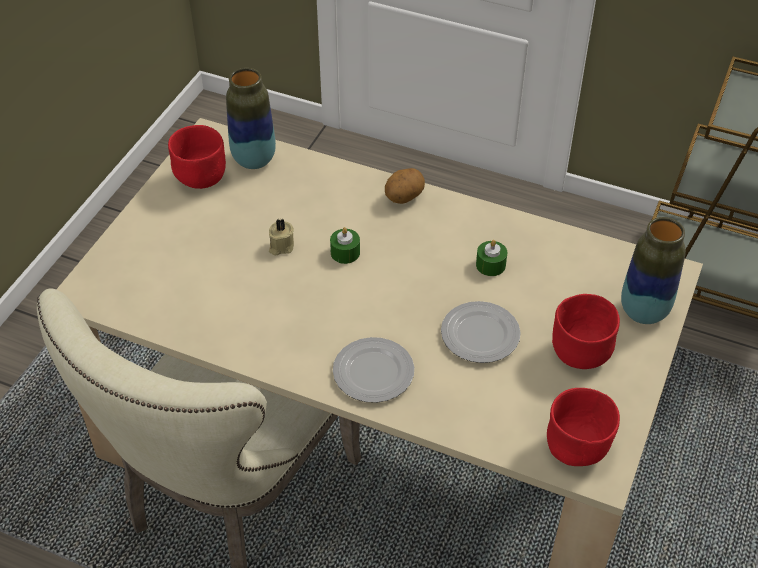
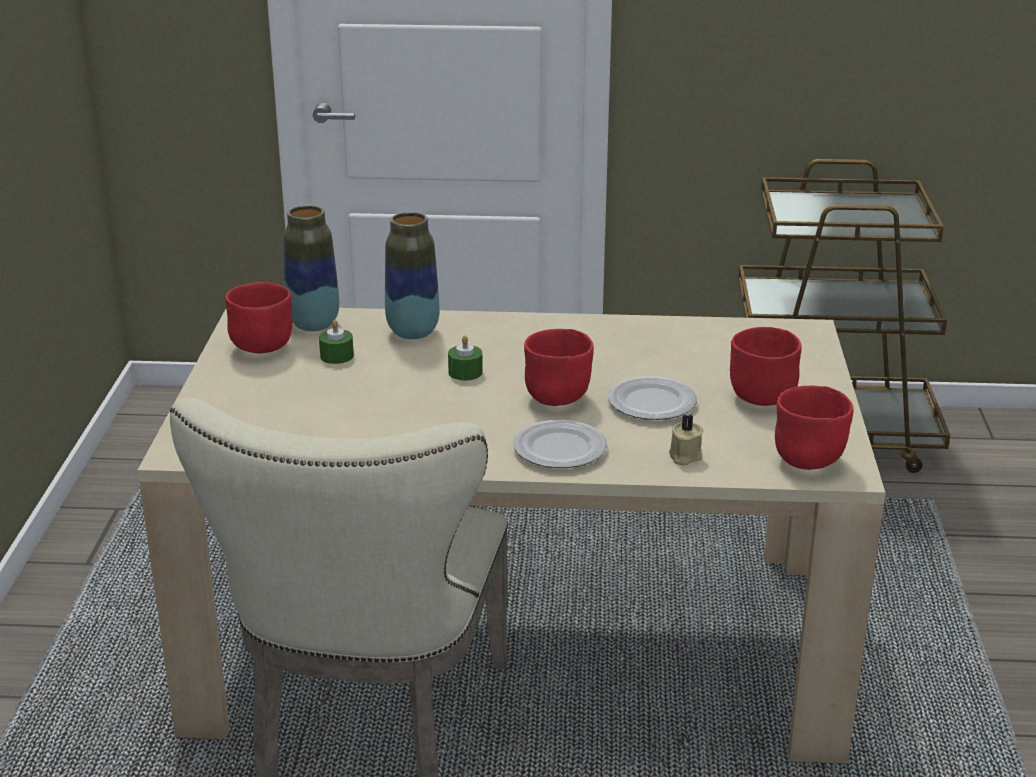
camera: 20 degrees left, 20 degrees down
beige candle [269,219,294,255] -> beige candle moved to [669,414,704,465]
potato [385,168,425,204] -> none
green candle [476,240,507,276] -> green candle moved to [319,320,354,364]
vase [621,217,686,324] -> vase moved to [385,212,439,339]
none -> red bowl [524,329,594,406]

